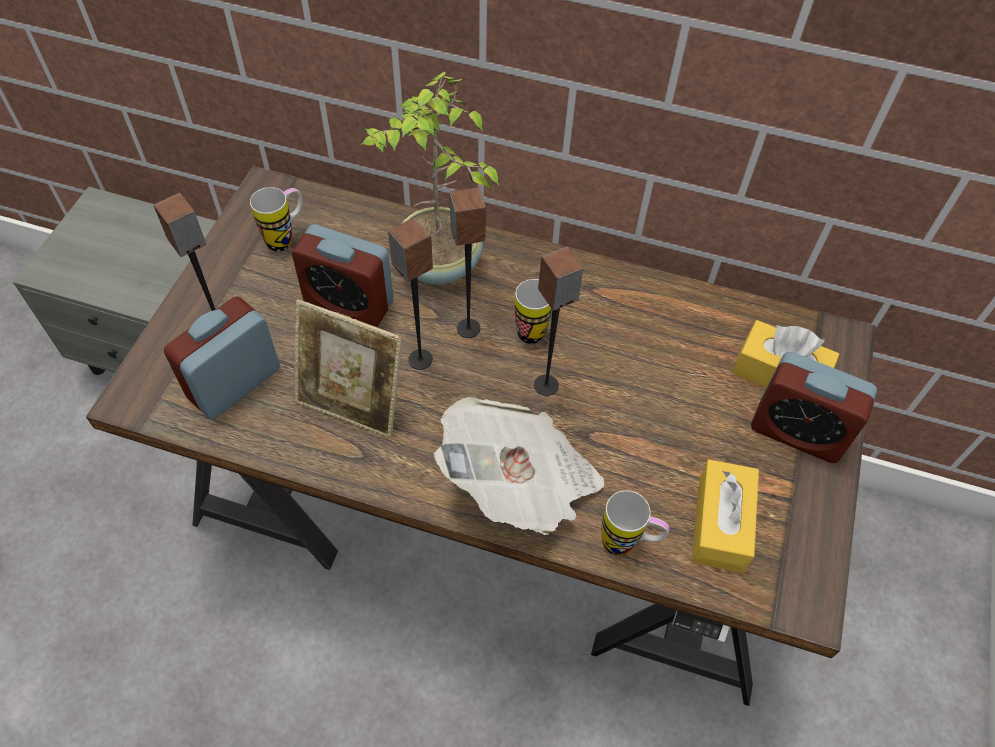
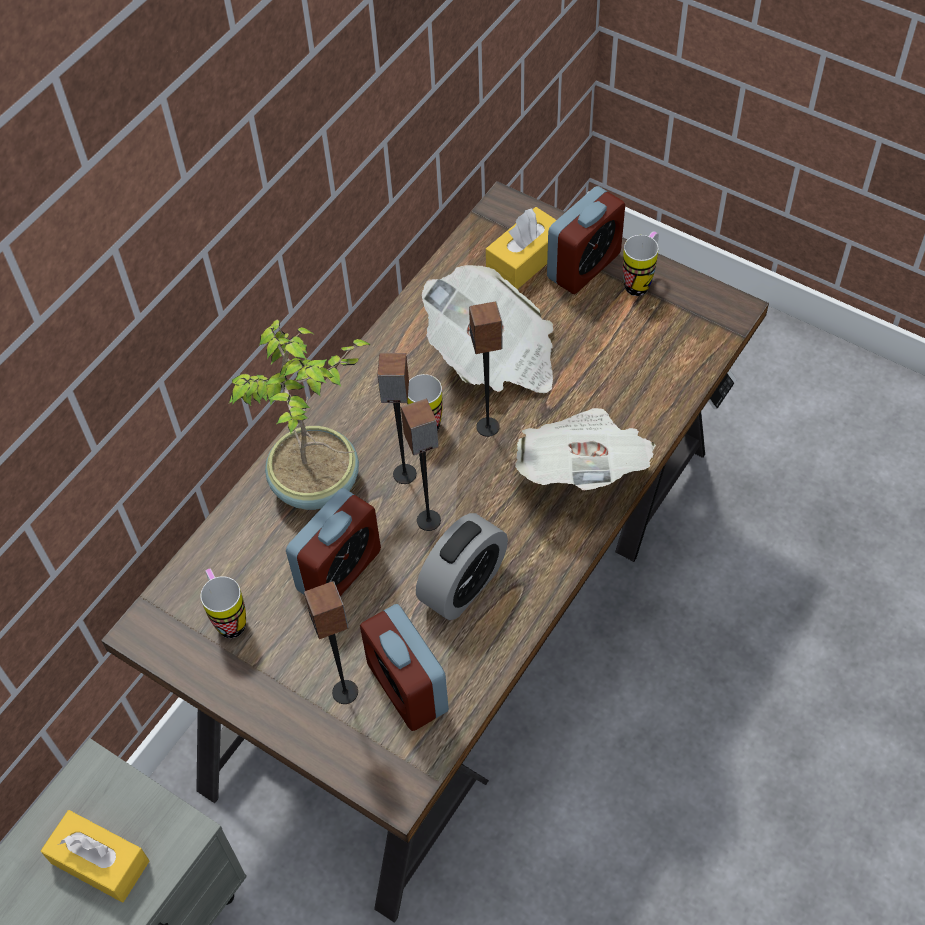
camera: 70 degrees left, 0 degrees up
picture frame [295,299,403,438] -> alarm clock [416,513,508,620]
mug [602,490,670,556] -> mug moved to [623,232,659,296]
yellow tissue box [691,459,759,573] -> yellow tissue box moved to [41,810,149,902]
none -> newspaper [422,265,554,393]

